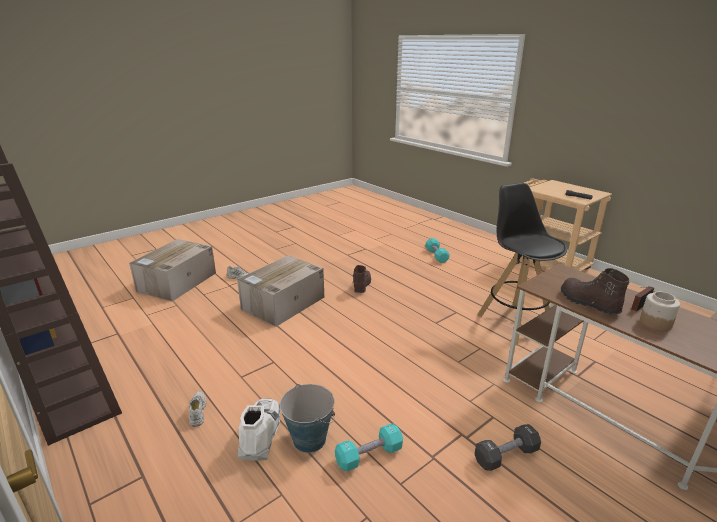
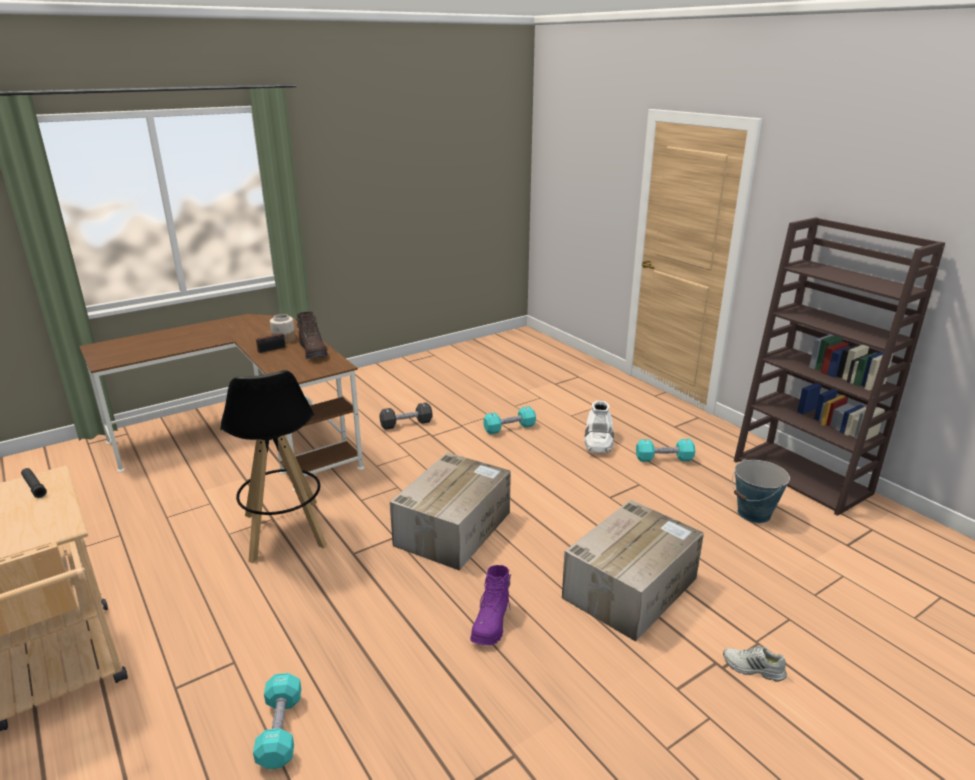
camera: 175 degrees left, 0 degrees up
cardboard box [129,239,216,301] -> cardboard box moved to [390,452,511,571]
white shoe [189,391,206,427] -> turquoise dumbbell [636,439,695,462]
bucket [280,384,335,453] -> bucket moved to [732,459,790,523]
brown boot [352,265,371,293] -> purple boot [470,565,511,645]

